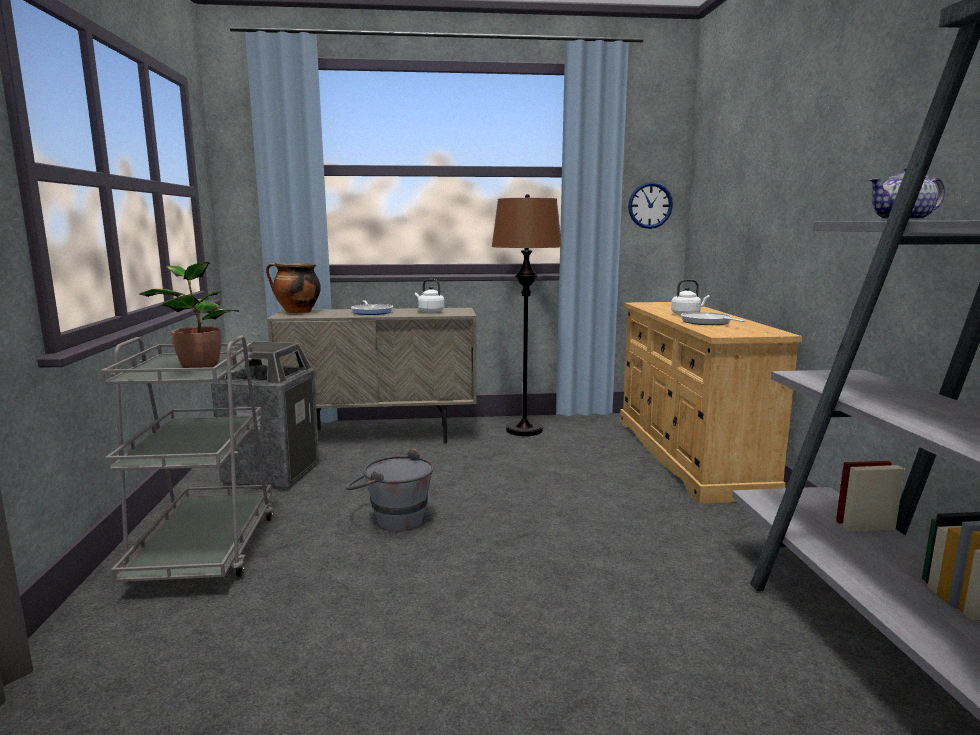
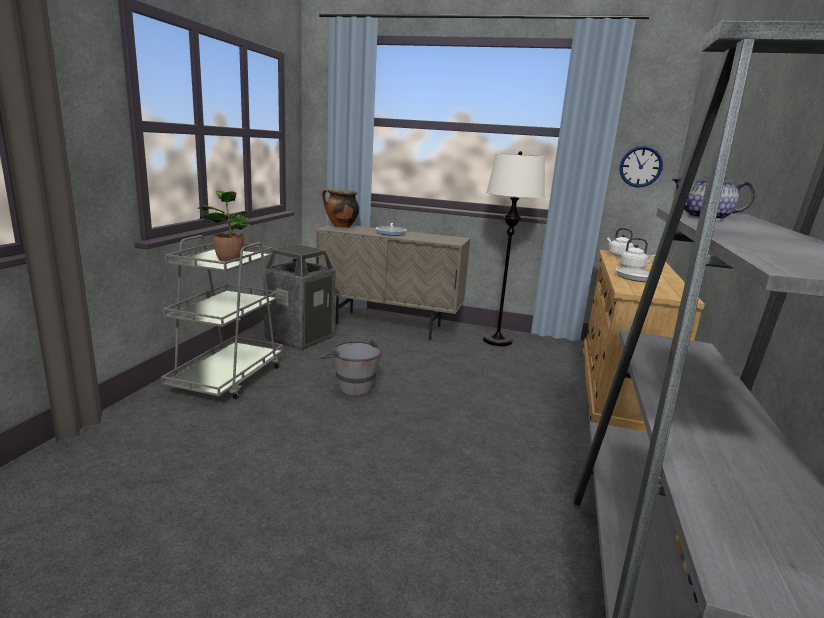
camera: 20 degrees right, 5 degrees up
white kettle [415,279,445,313] -> white kettle moved to [607,228,634,257]
brown floor lamp [491,194,562,436] -> white floor lamp [483,151,545,346]

